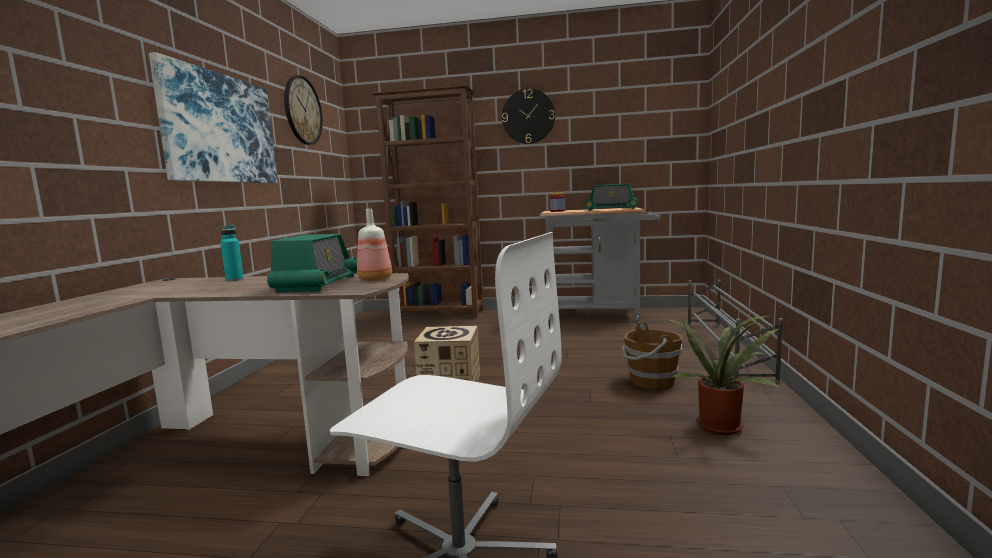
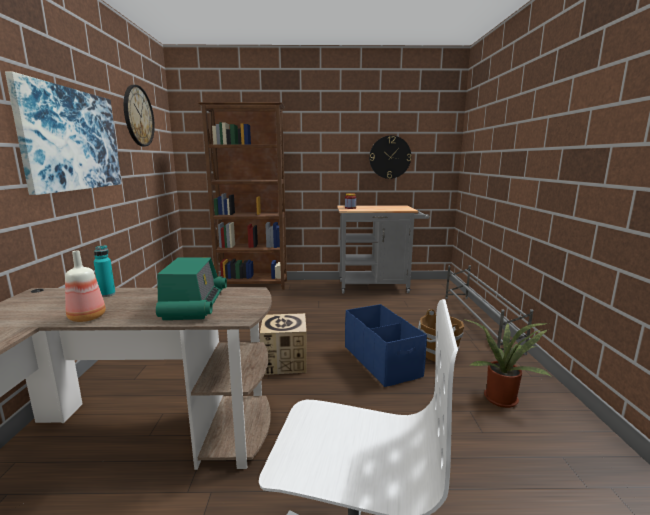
camera: 10 degrees left, 5 degrees up
bottle [357,209,392,281] -> bottle moved to [65,251,106,322]
wall clock [502,88,555,144] -> wall clock moved to [369,135,411,179]
radio [585,184,638,211] -> none
none -> blue storage box [345,304,427,387]

